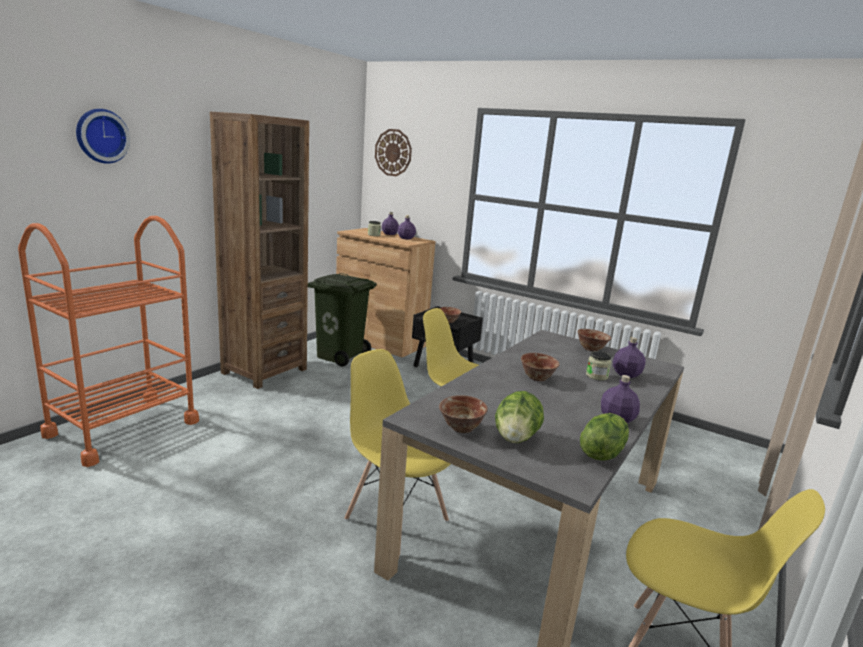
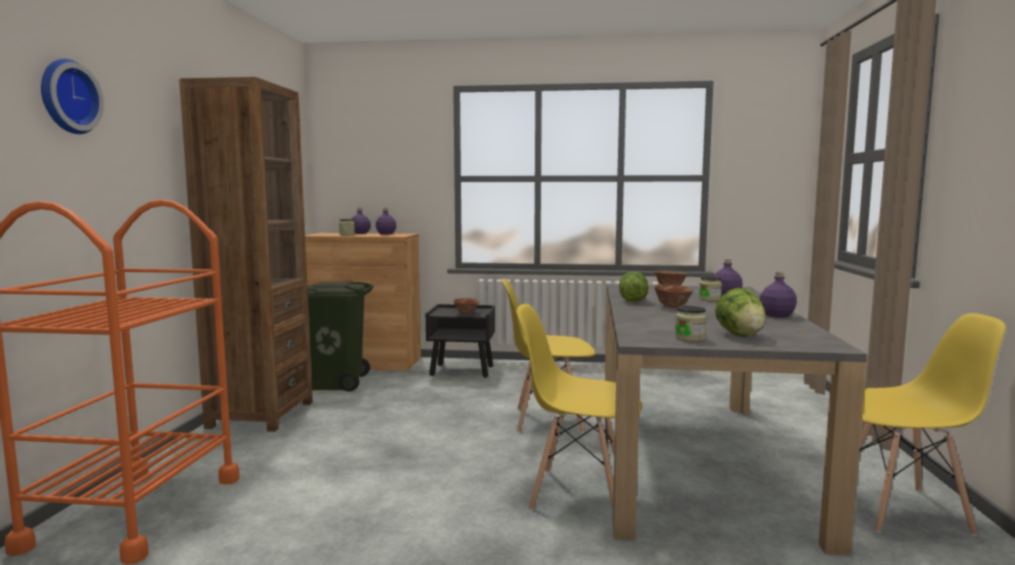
camera: 25 degrees left, 10 degrees down
wall clock [375,129,412,176] -> none
bowl [439,395,488,433] -> jar [675,306,707,342]
lettuce [580,413,629,461] -> lettuce moved to [619,272,649,302]

